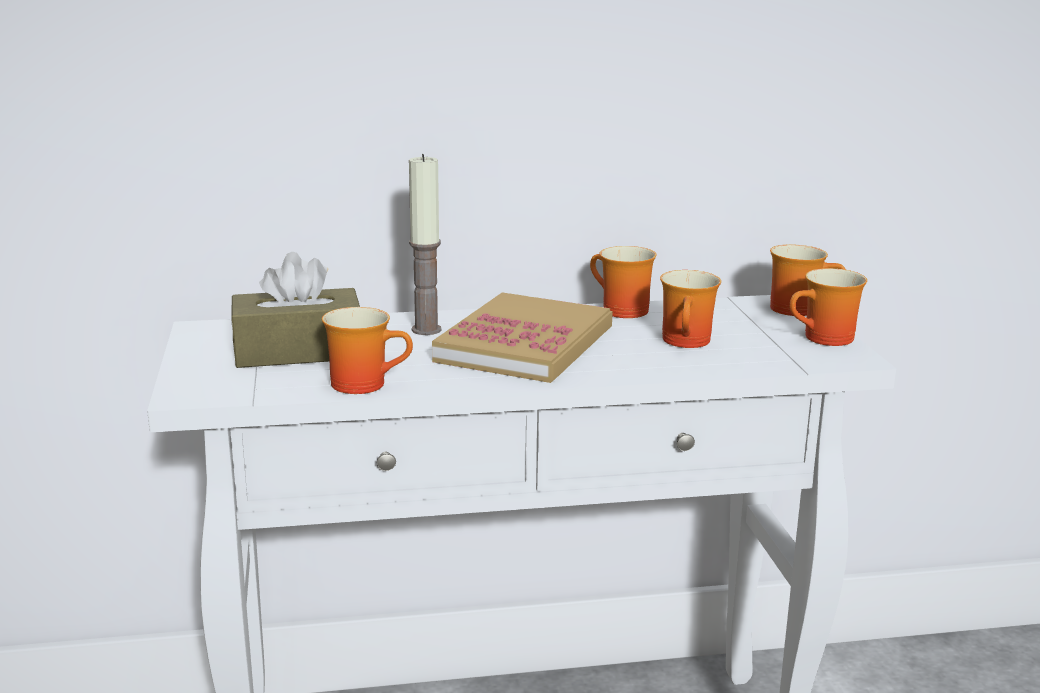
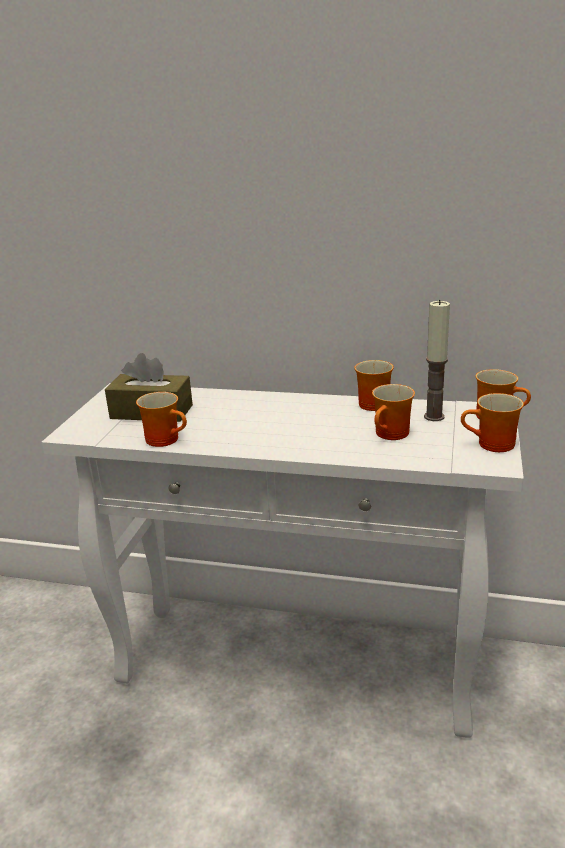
camera: 25 degrees right, 5 degrees up
candle [409,154,442,335] -> candle moved to [424,300,450,421]
book [432,292,613,383] -> none

